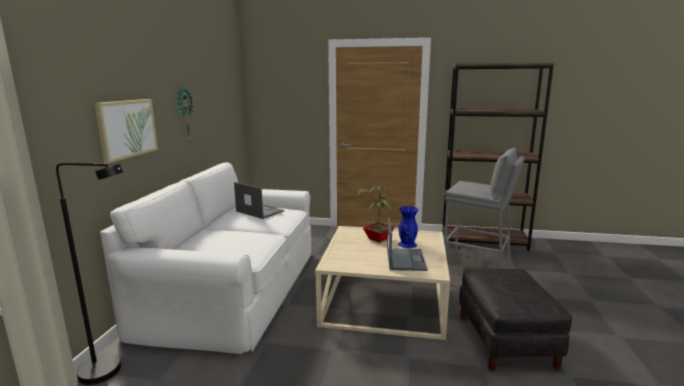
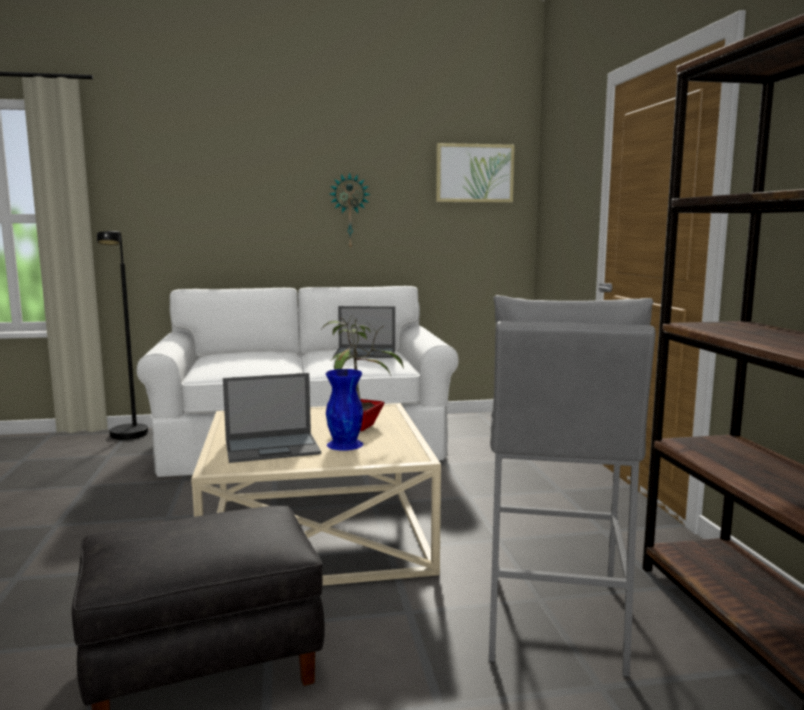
camera: 70 degrees right, 5 degrees down
picture [94,99,158,163] -> picture moved to [436,143,515,203]
laptop [234,182,284,219] -> laptop turned 75 degrees clockwise [333,306,395,358]

